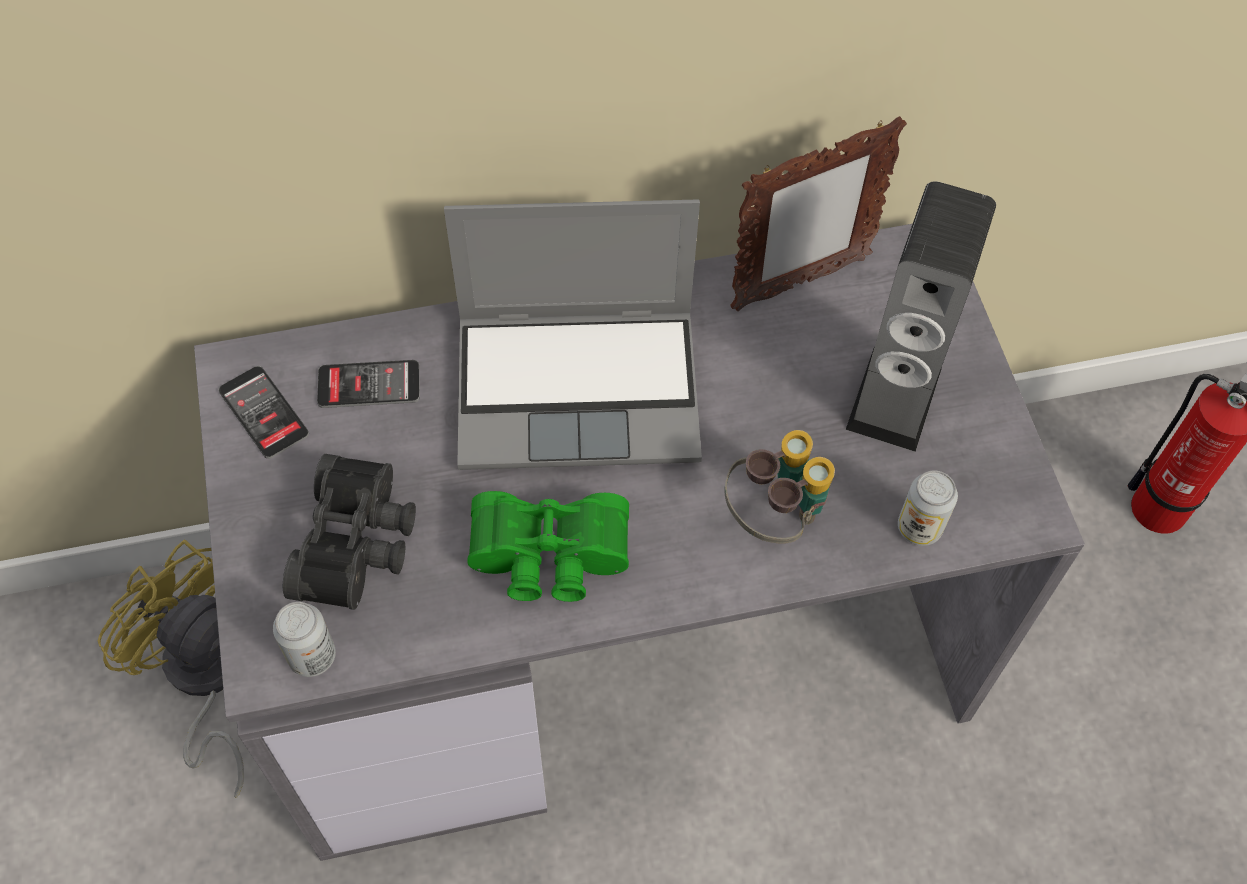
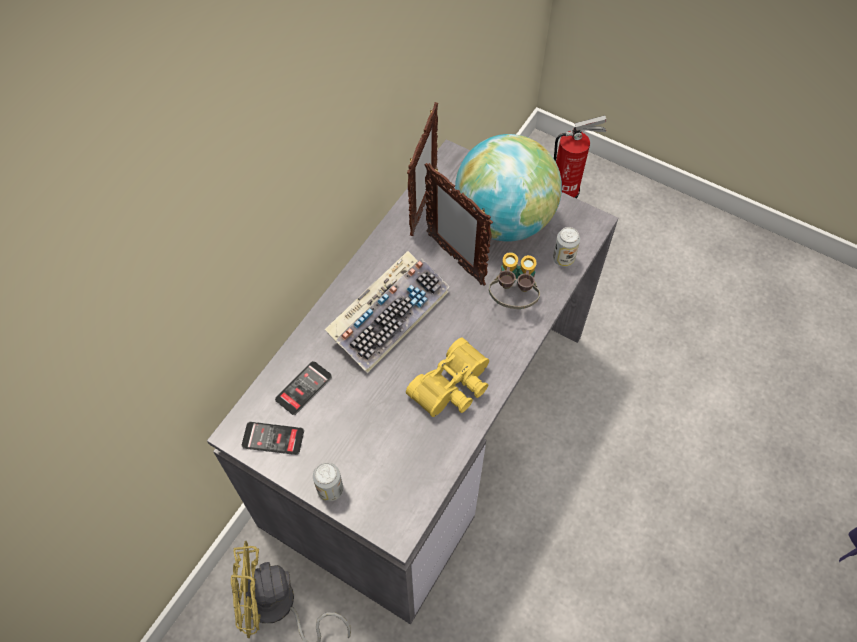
camera: 45 degrees left, 0 degrees up
can [273,602,336,677] -> can moved to [313,462,343,502]
black binoculars [283,454,416,610] -> none
laptop [444,199,702,470] -> keyboard [324,251,450,373]
green binoculars [467,491,629,602] -> yellow binoculars [406,338,489,417]
speaker [846,181,996,452] -> globe [455,134,562,241]
none -> picture frame [424,163,493,286]

